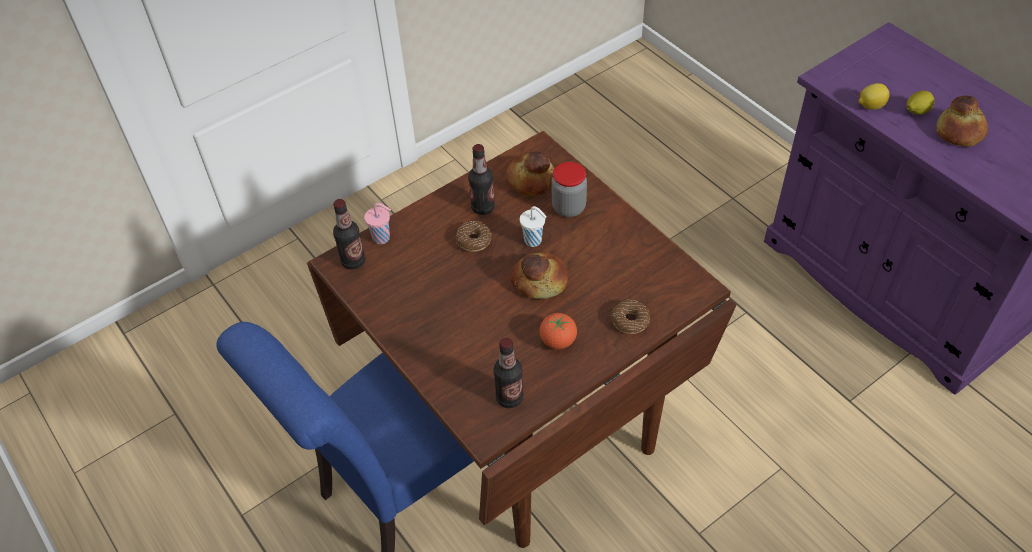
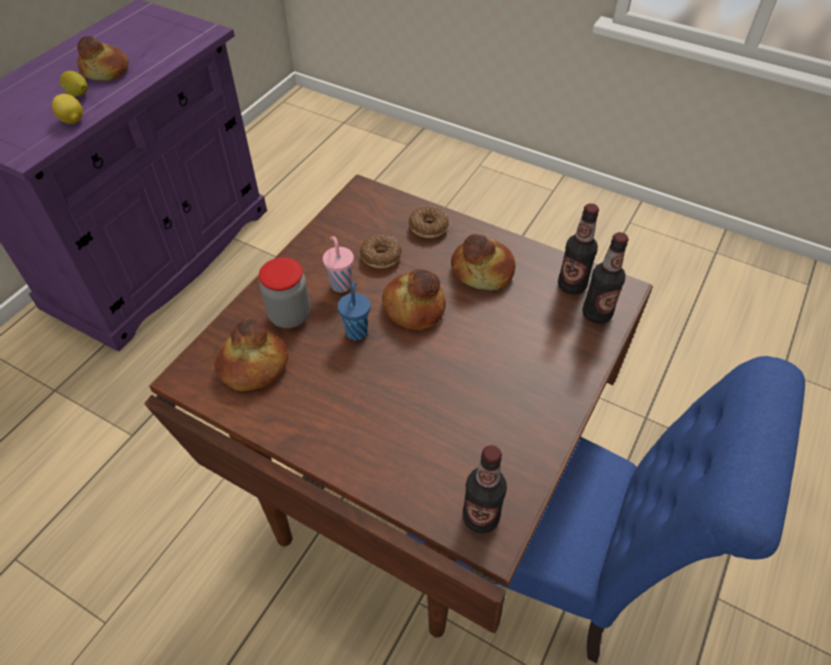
camera: 115 degrees left, 0 degrees up
pink cup [364,203,391,244] -> pink cup moved to [323,236,354,293]
donut [455,221,492,252] -> donut moved to [360,235,402,268]
bottle [468,144,495,215] -> bottle moved to [582,232,628,324]
white cup [520,206,547,247] -> blue cup [337,282,370,340]
tomato [539,313,577,349] -> bread [451,234,516,290]

